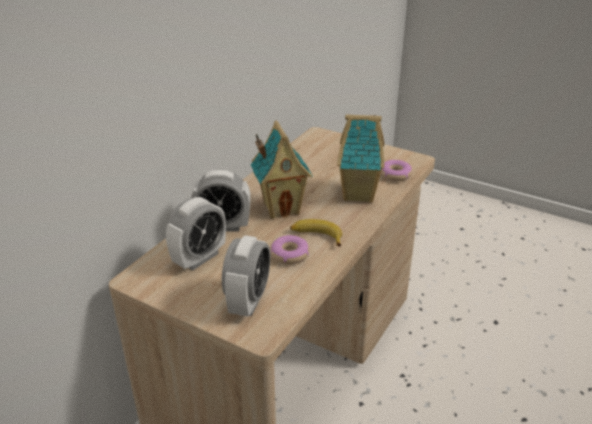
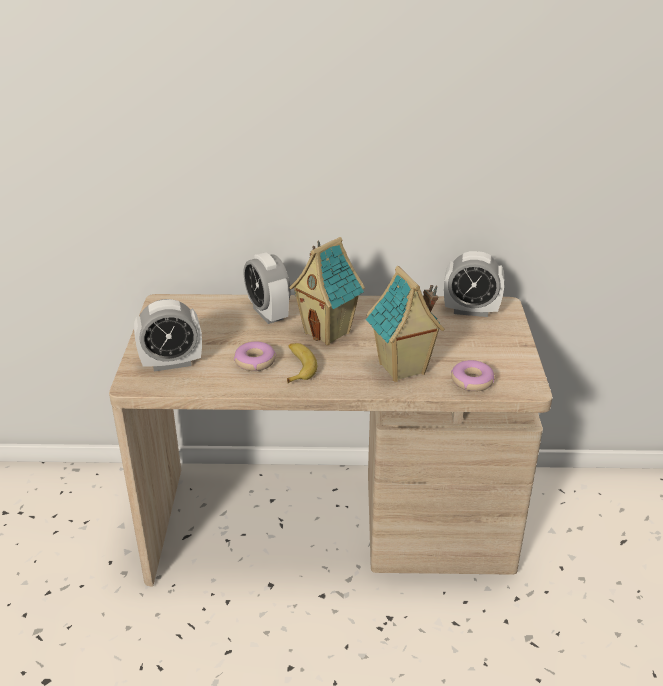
camera: 60 degrees right, 0 degrees up
alarm clock [166,197,226,271] -> alarm clock moved to [444,251,504,317]

